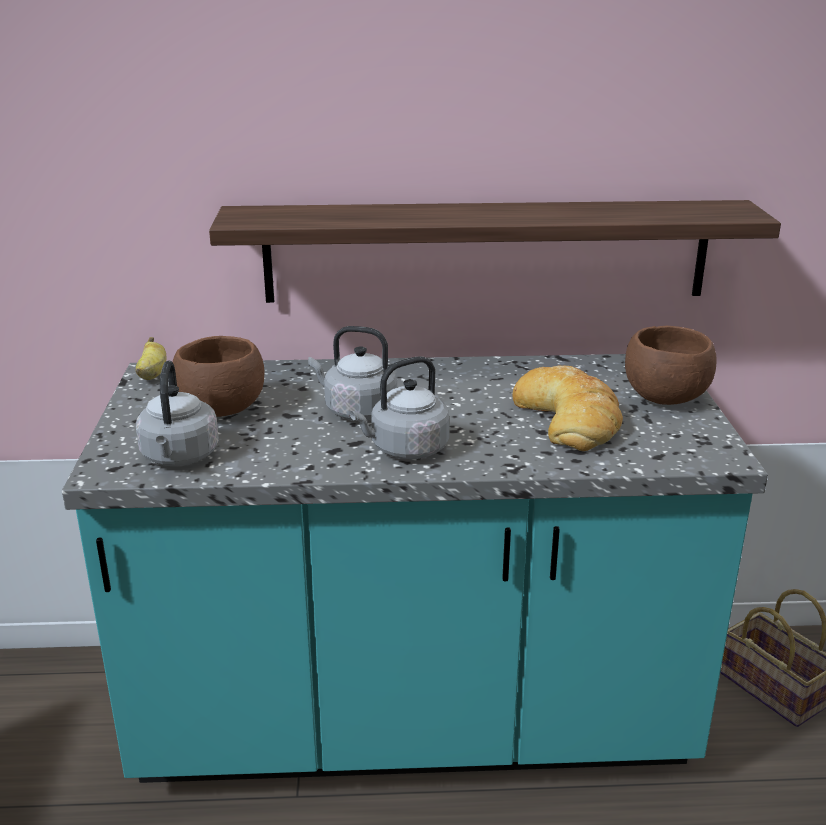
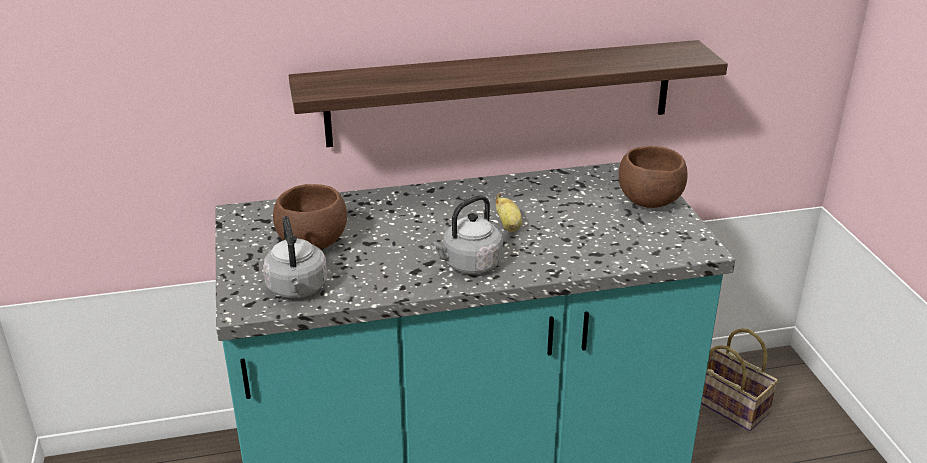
camera: 10 degrees left, 5 degrees up
banana [135,337,167,380] -> banana moved to [496,193,522,232]
grey kettle [308,326,397,420] -> none
bread [513,366,623,451] -> none

